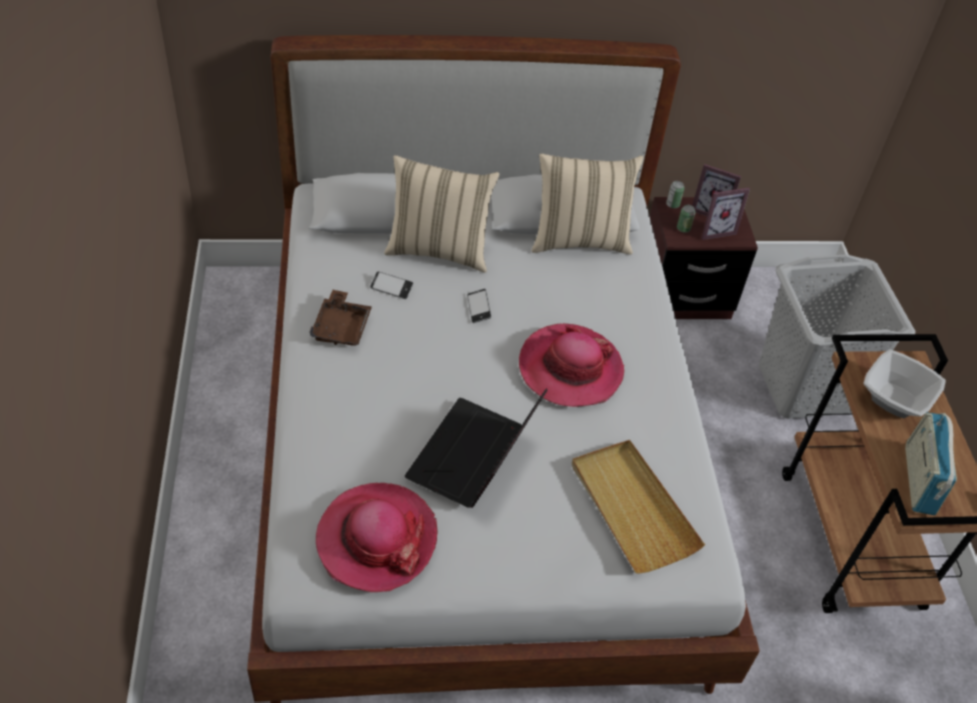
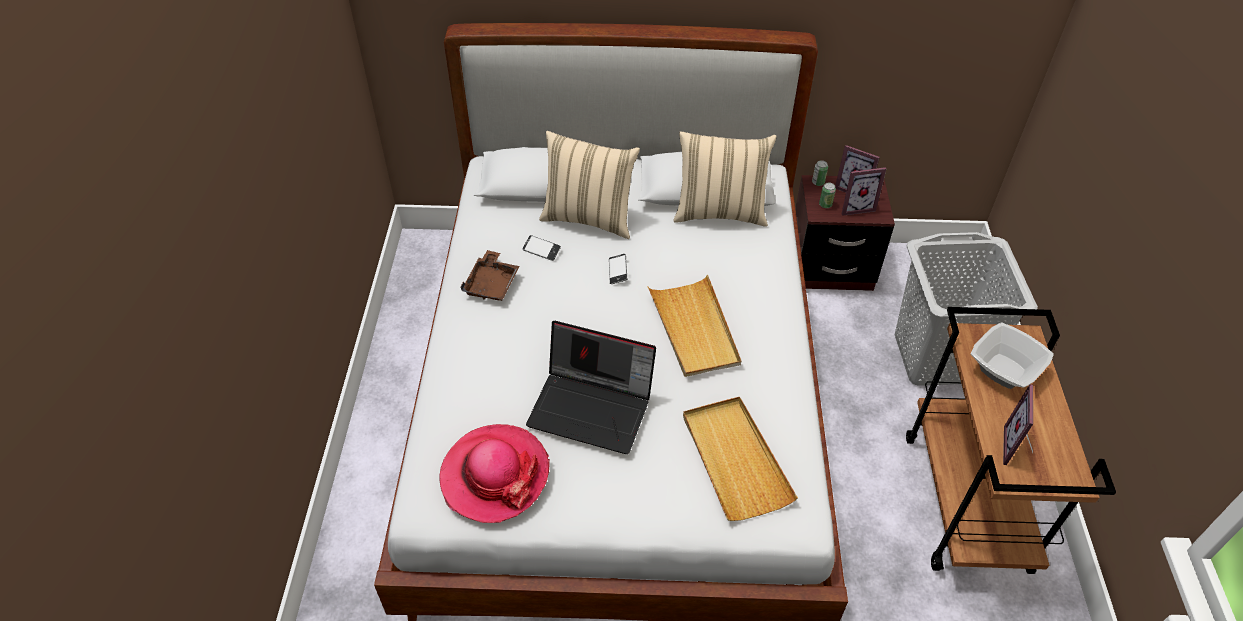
camera: 10 degrees right, 0 degrees up
laptop [405,388,547,508] -> laptop turned 105 degrees counterclockwise [526,321,656,454]
hat [519,323,624,407] -> beige tray [647,275,741,377]
radio [905,412,957,515] -> picture frame [1003,384,1033,465]

